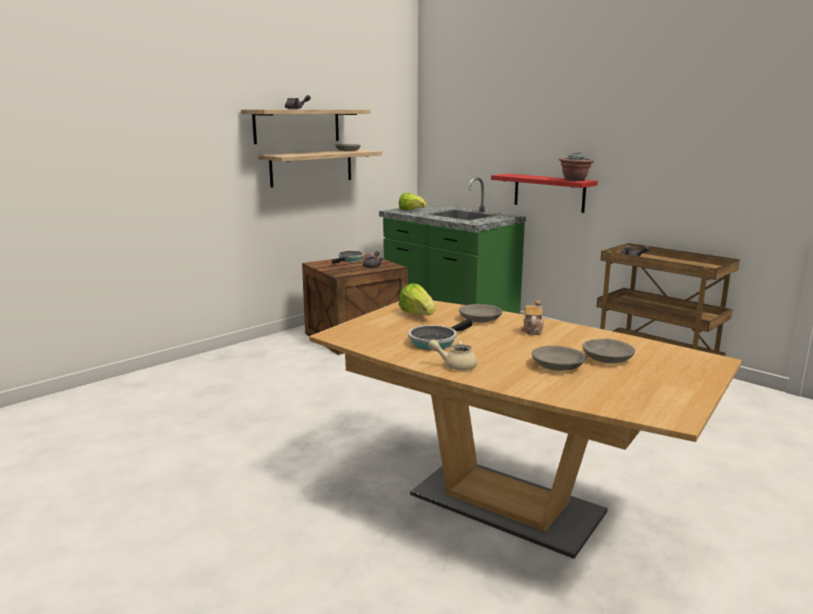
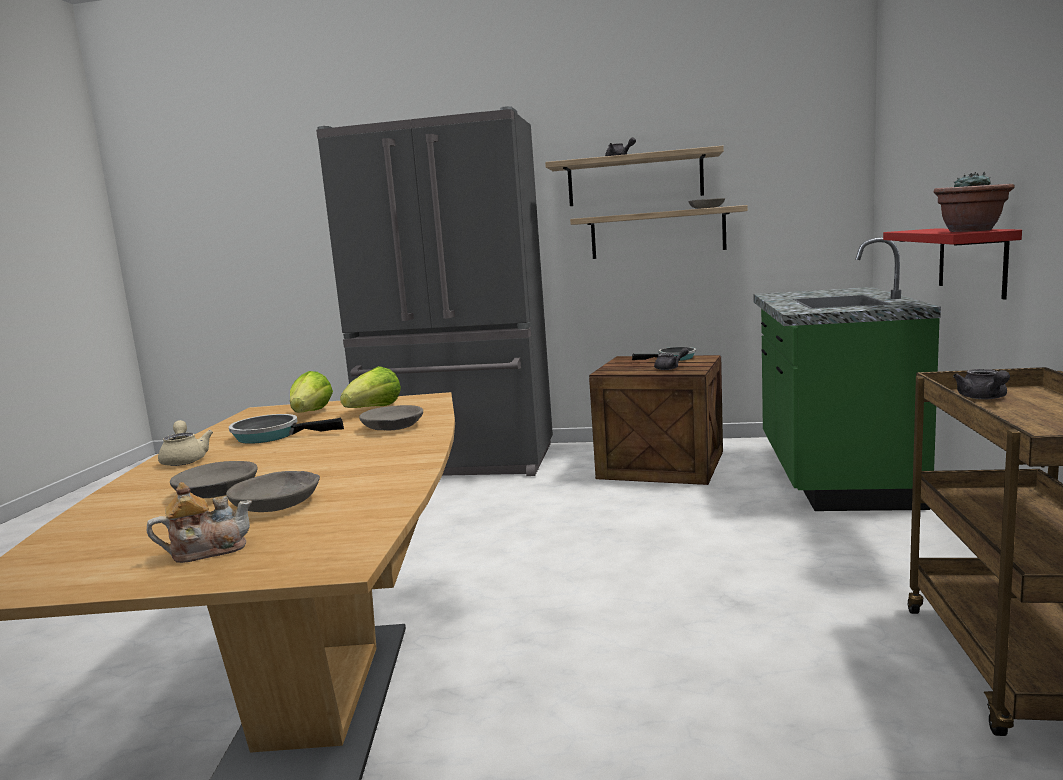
camera: 55 degrees right, 5 degrees down
lettuce [399,193,427,210] -> lettuce moved to [290,371,333,413]
teapot [521,300,544,335] -> teapot moved to [147,482,252,563]
none -> grey fridge [316,106,553,476]

